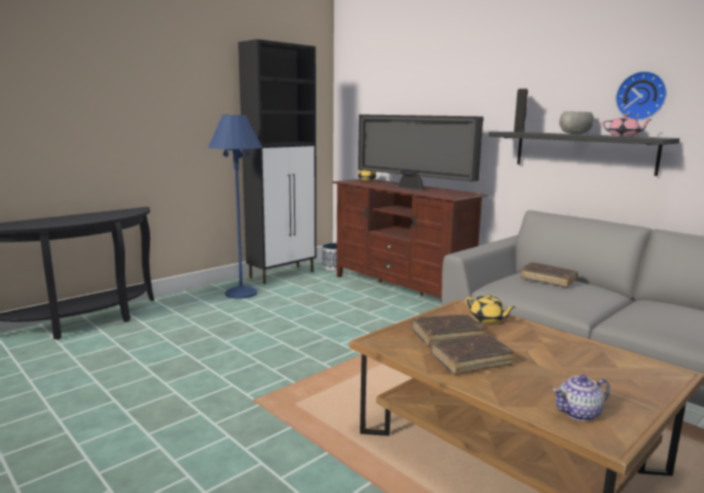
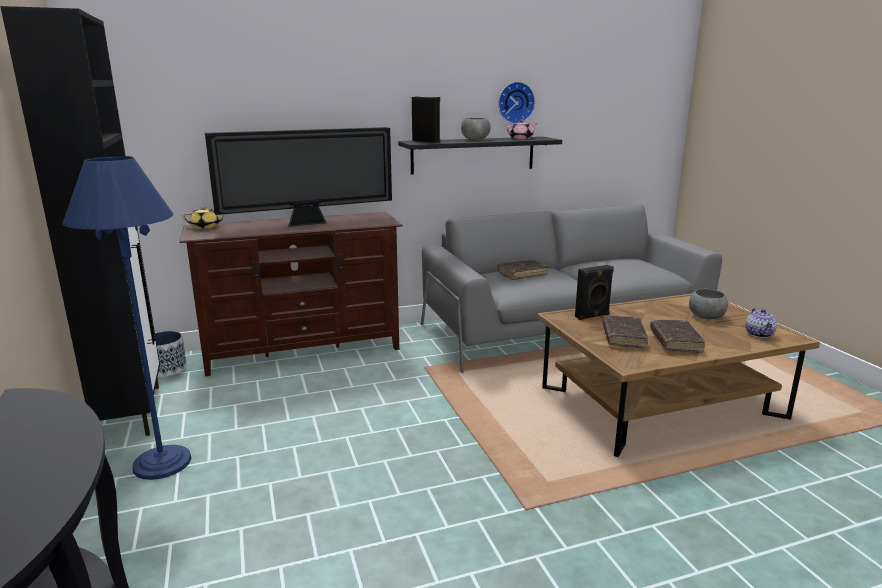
camera: 65 degrees left, 5 degrees up
yellow teapot [465,294,516,324] -> black speaker [575,265,614,320]
none -> grey bowl [689,289,728,319]

